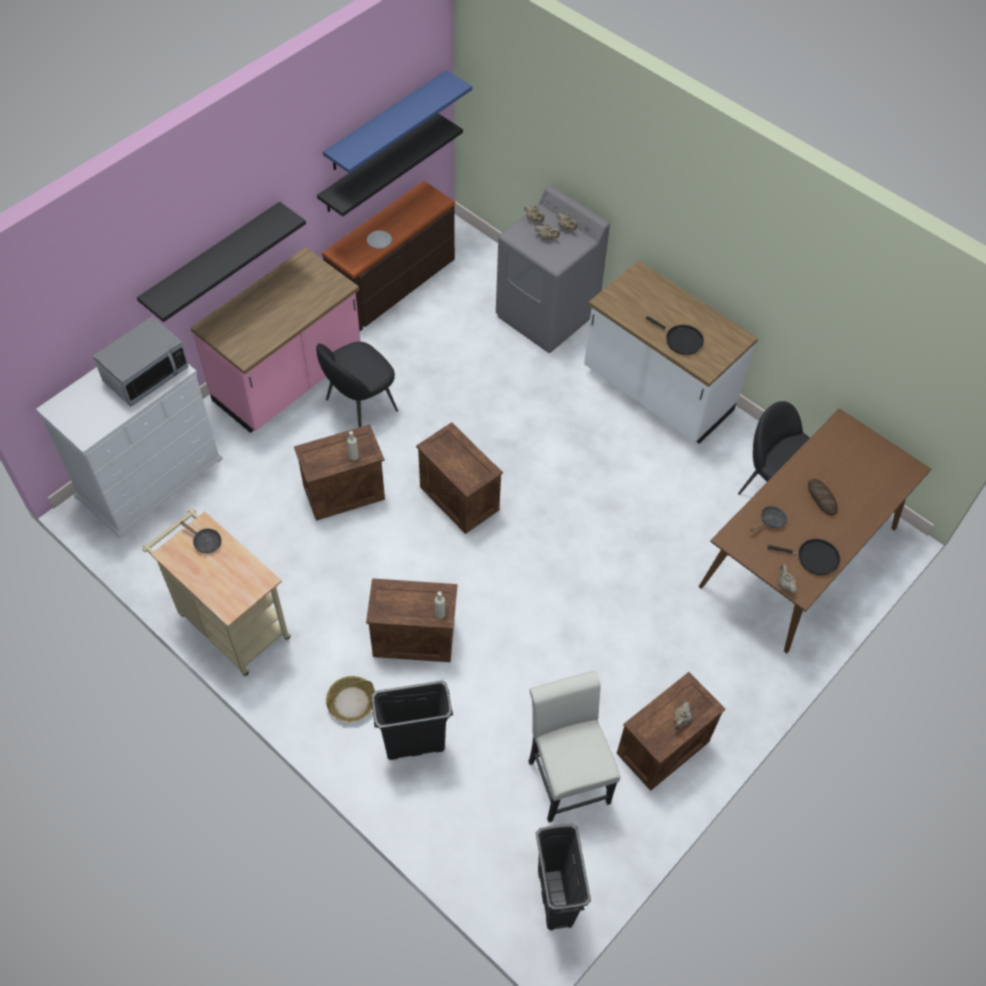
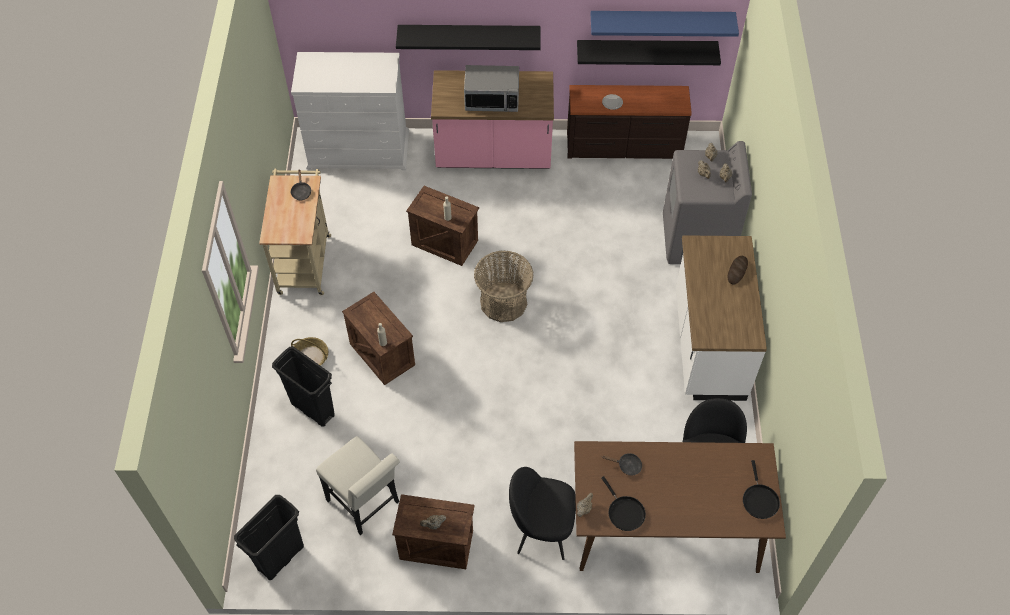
camera: 50 degrees right, 0 degrees up
microwave [93,316,189,407] -> microwave moved to [464,65,519,112]
black chair [316,342,398,427] -> black chair moved to [509,467,576,560]
crate [416,422,503,534] -> basket [474,251,534,322]
white chair [528,671,620,822] -> white chair turned 105 degrees clockwise [316,436,400,535]
black frying pan [646,316,704,355] -> black frying pan moved to [743,460,780,519]
bread [808,479,838,516] -> bread moved to [728,256,748,285]

